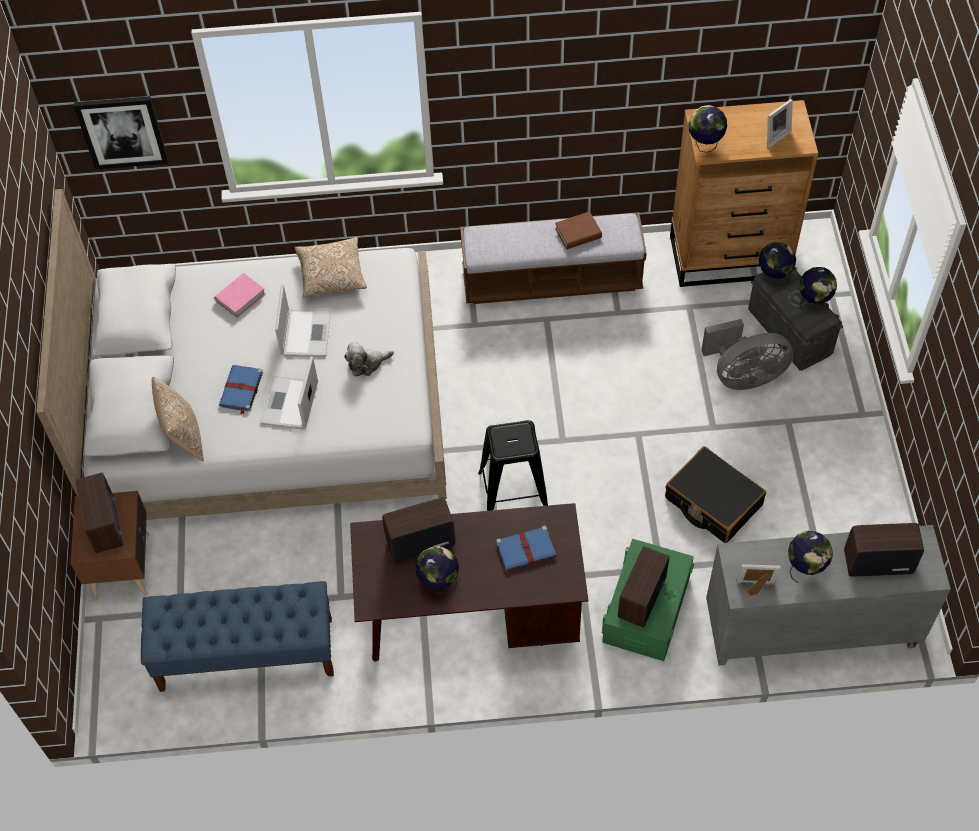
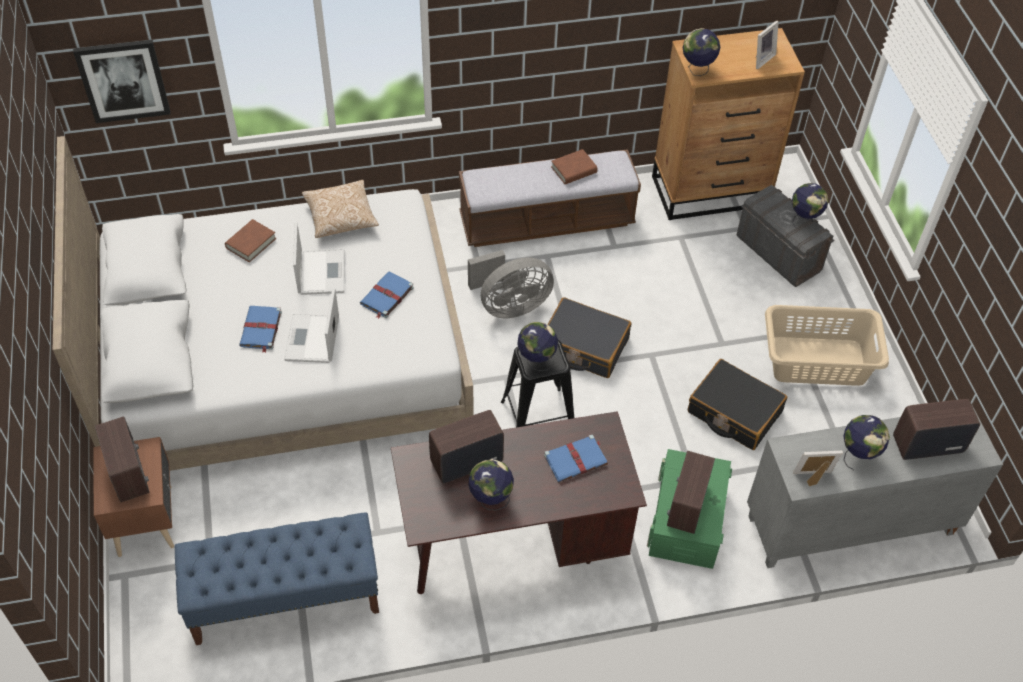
camera: 10 degrees left, 5 degrees down
pillow [152,377,204,462] -> none
pink book [214,273,266,318] -> brown book [225,219,276,262]
plush toy [344,342,394,376] -> blue book [360,271,414,319]
grey fan [701,319,793,390] -> grey fan moved to [468,250,554,318]
globe [759,242,796,287] -> globe moved to [517,322,558,371]
none -> black suitcase [547,297,632,378]
none -> beige laundry basket [765,305,889,386]

